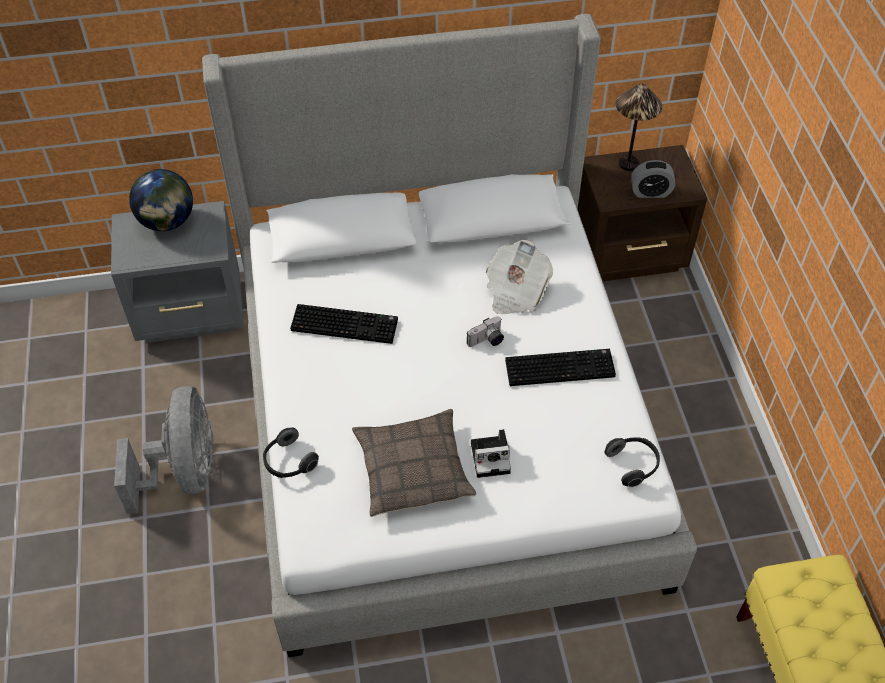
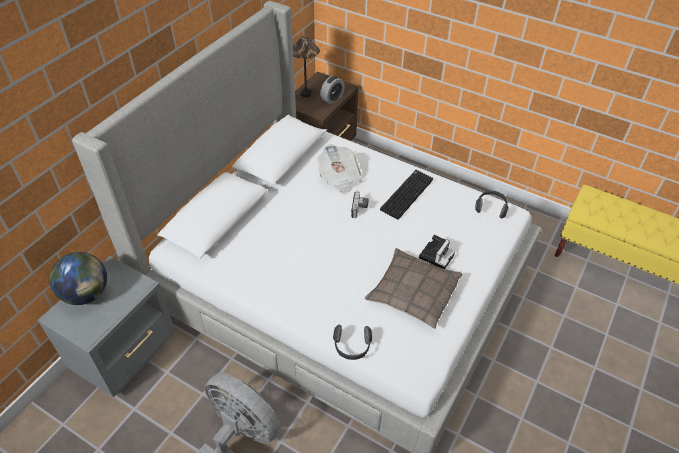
camera: 50 degrees left, 5 degrees down
keyboard [290,304,398,344] -> none

